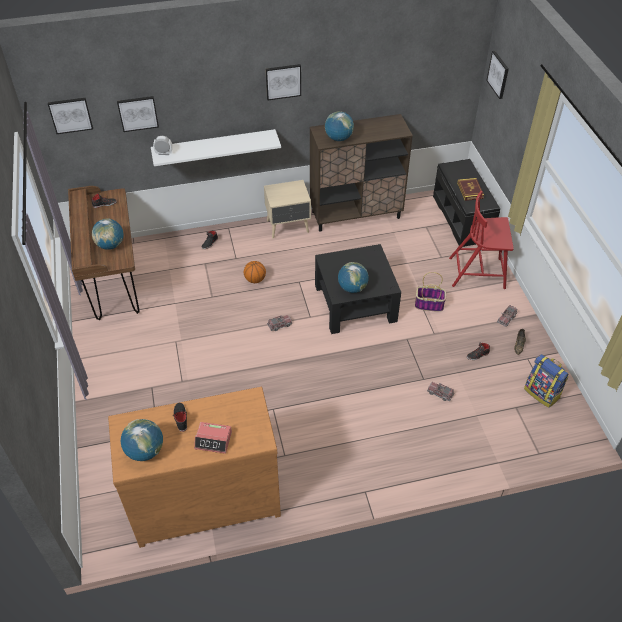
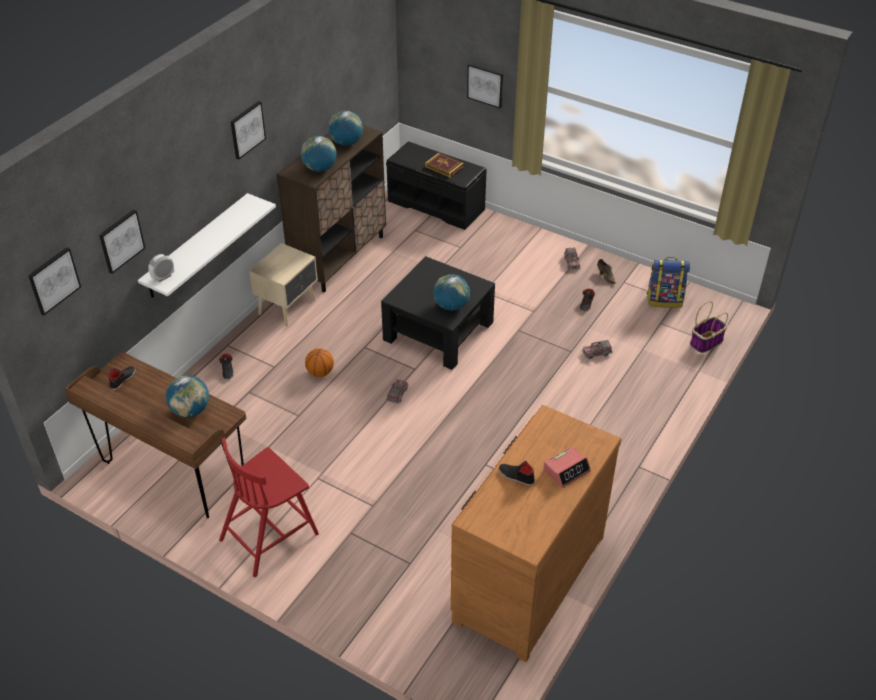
camera: 45 degrees left, 5 degrees down
globe [121,419,163,461] -> globe moved to [328,111,363,146]
basket [415,272,446,312] -> basket moved to [690,301,728,353]
red chair [449,191,514,289] -> red chair moved to [219,437,319,577]
picture [486,51,509,99] -> picture moved to [467,63,503,108]

